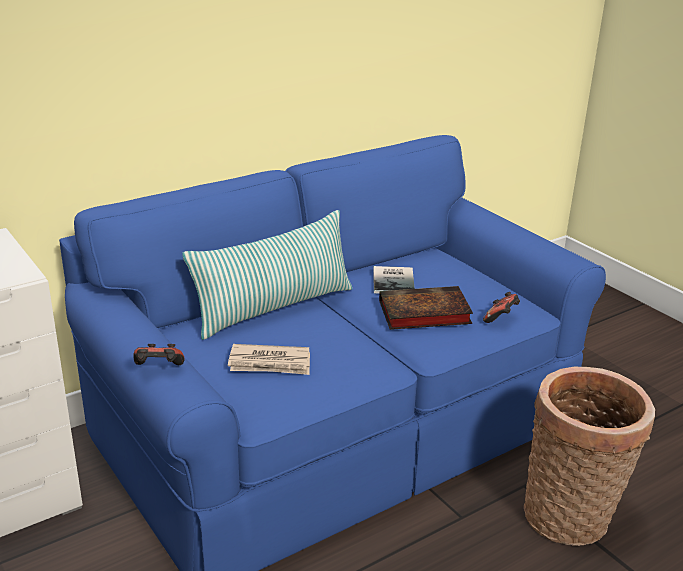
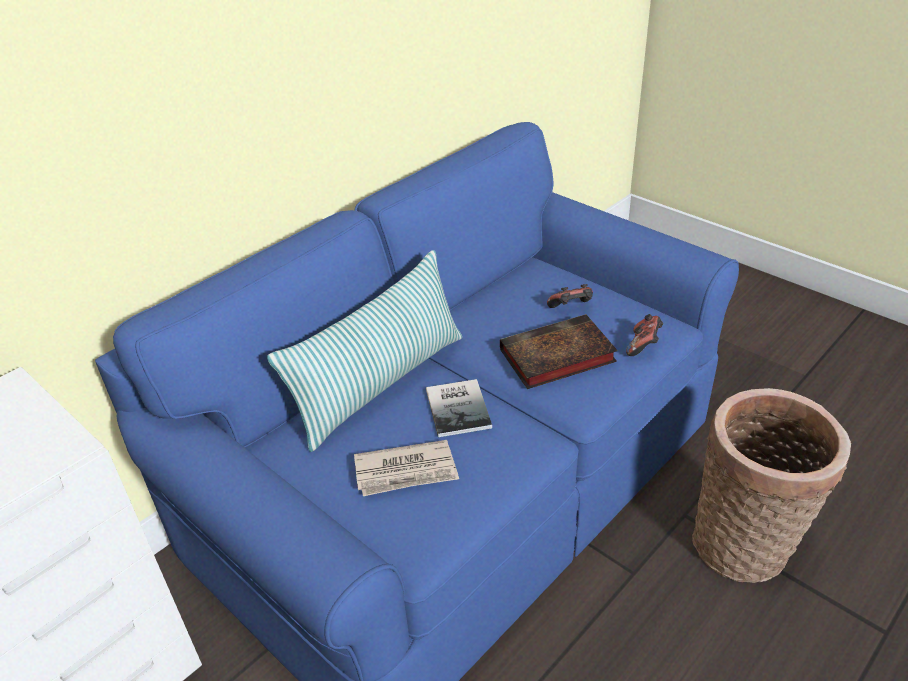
camera: 10 degrees left, 10 degrees up
game controller [133,344,185,365] -> game controller moved to [547,284,593,308]
book [373,266,415,294] -> book moved to [426,379,492,437]

